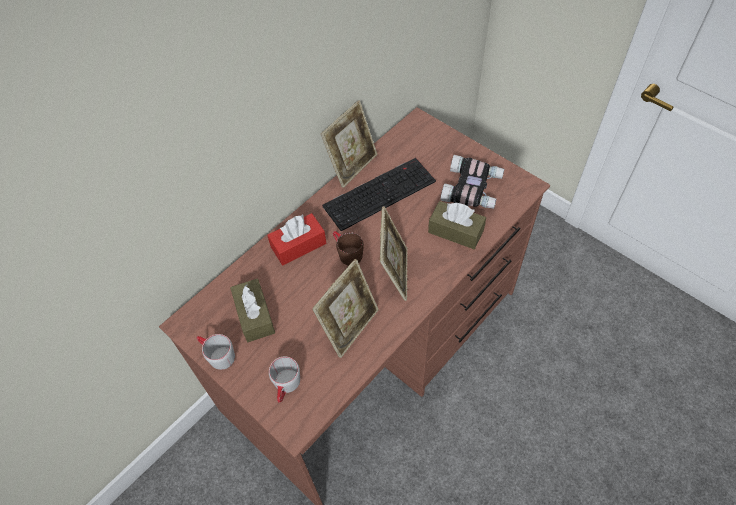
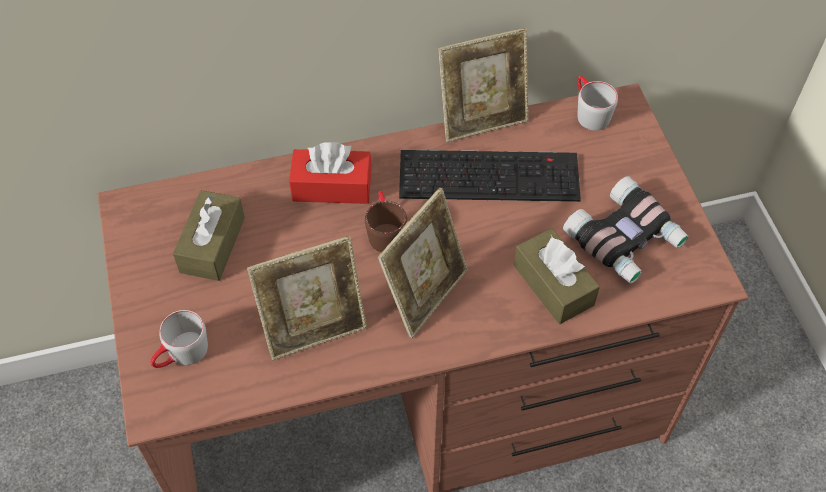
camera: 30 degrees right, 0 degrees up
grey mug [197,334,235,370] -> grey mug moved to [577,76,618,131]

